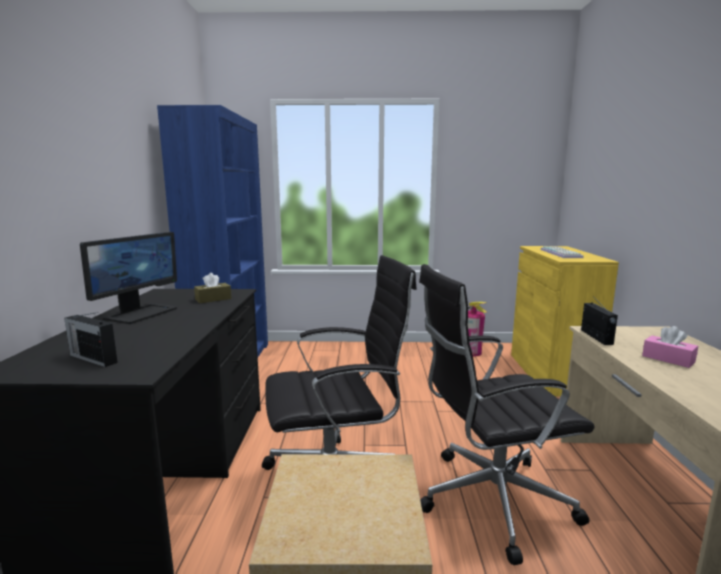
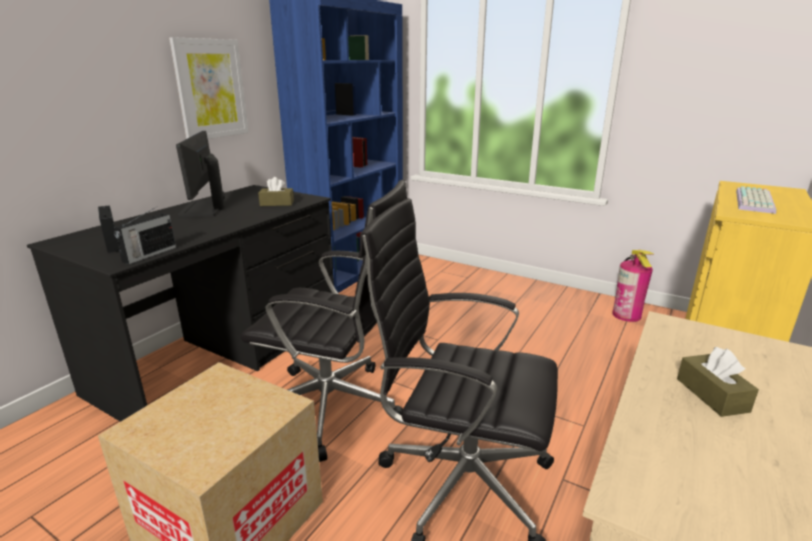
camera: 30 degrees right, 10 degrees up
monitor [80,232,177,324] -> monitor turned 120 degrees clockwise [176,131,226,217]
radio [581,299,618,345] -> radio moved to [114,206,176,264]
pink tissue box [642,326,698,368] -> brown tissue box [677,347,759,417]
none -> picture [169,37,249,139]

